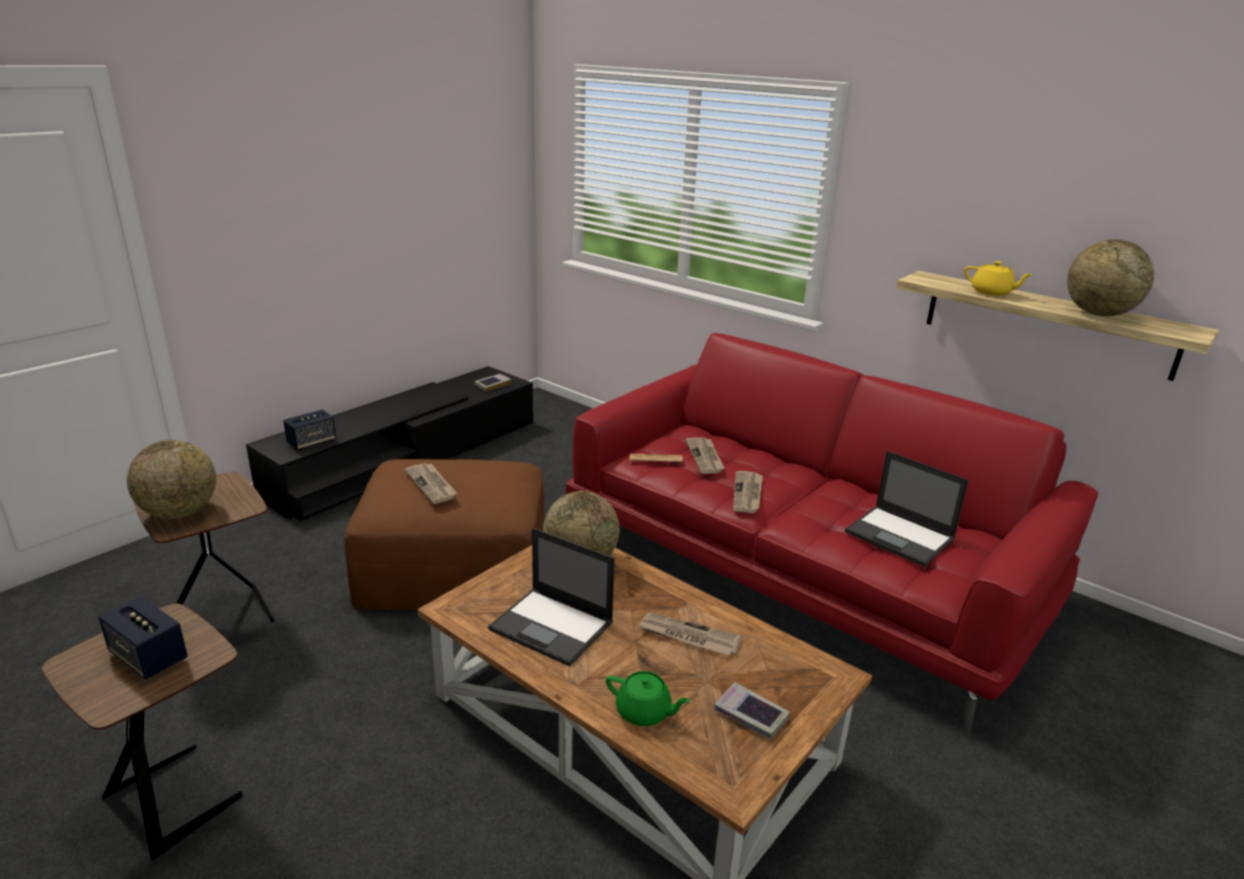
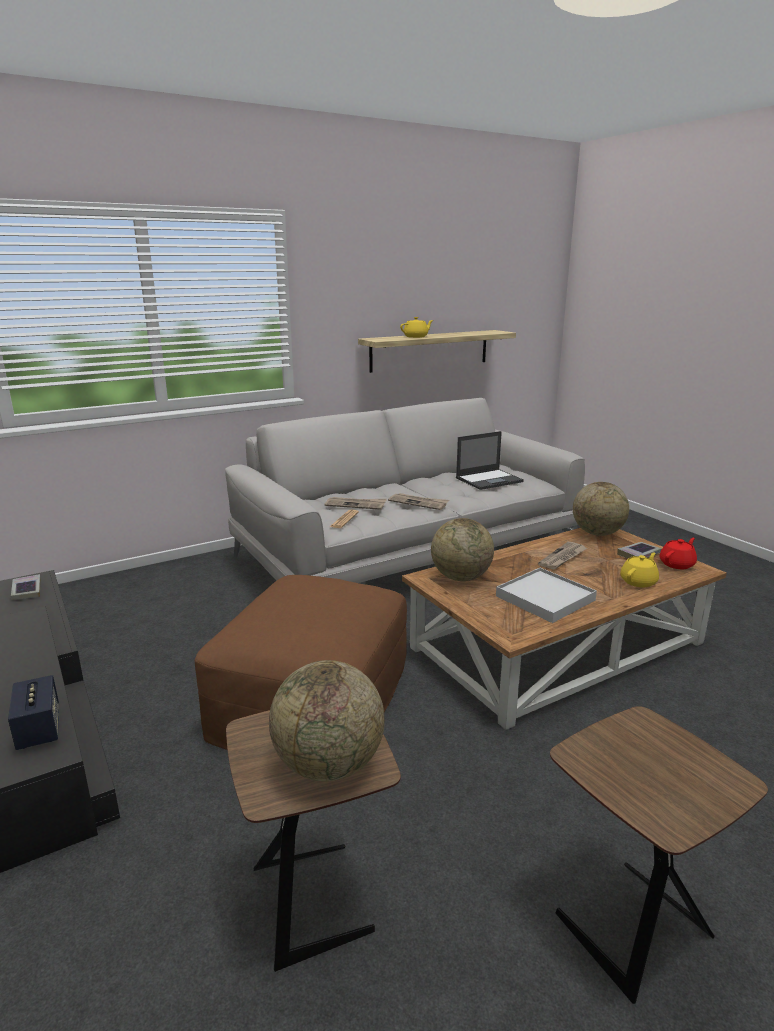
camera: 70 degrees left, 5 degrees down
speaker [99,596,188,680] -> none
newspaper [405,463,457,504] -> none
laptop [488,528,615,666] -> white tray [496,568,597,623]
red sofa [566,333,1098,736] -> grey sofa [225,398,585,583]
green teapot [606,671,690,726] -> yellow teapot [620,552,659,588]
globe [1067,239,1154,316] -> globe moved to [573,482,629,536]
none -> red teapot [660,538,697,569]

